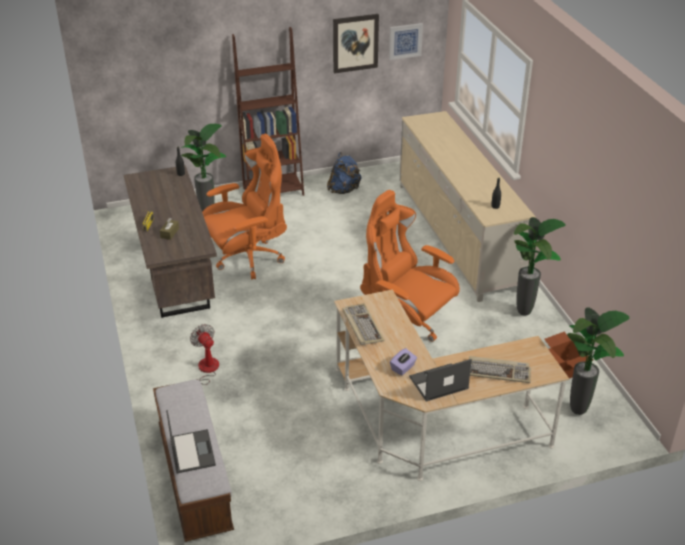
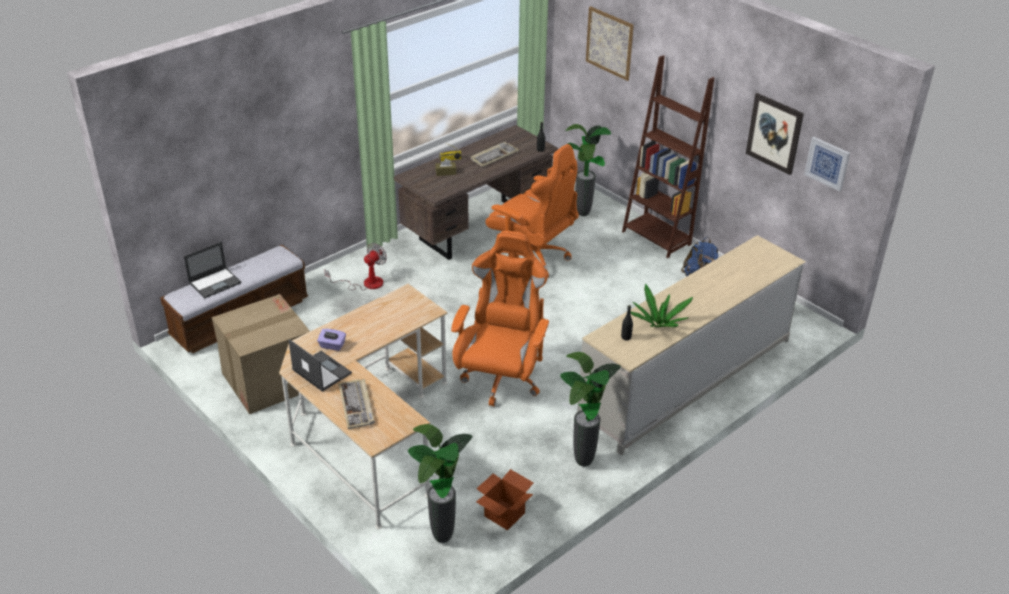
camera: 65 degrees right, 0 degrees up
keyboard [342,304,384,345] -> keyboard moved to [470,142,519,167]
none -> cardboard box [212,294,310,414]
none -> picture [586,6,634,81]
none -> potted plant [631,284,693,327]

